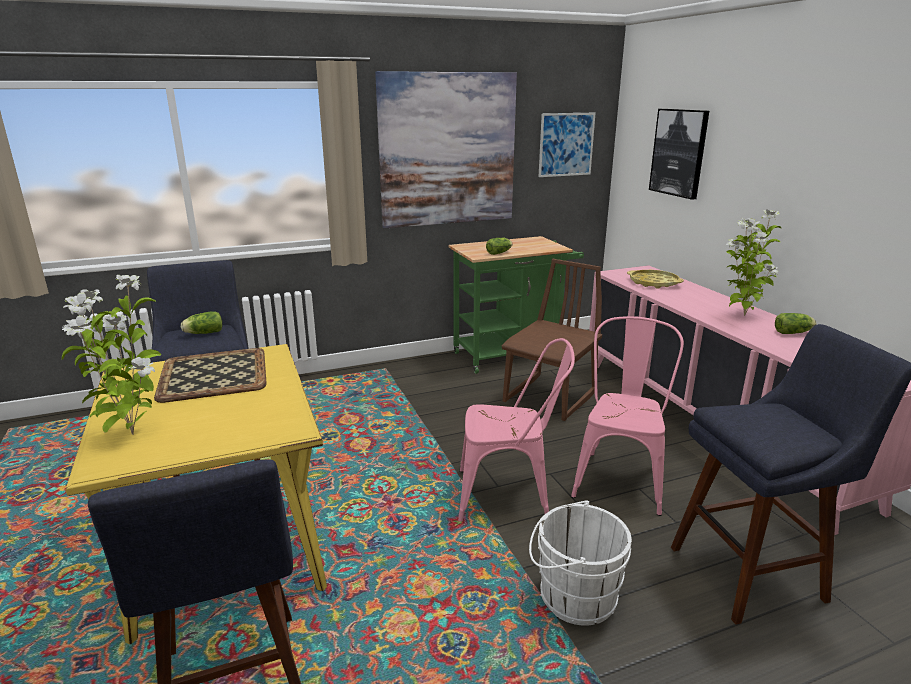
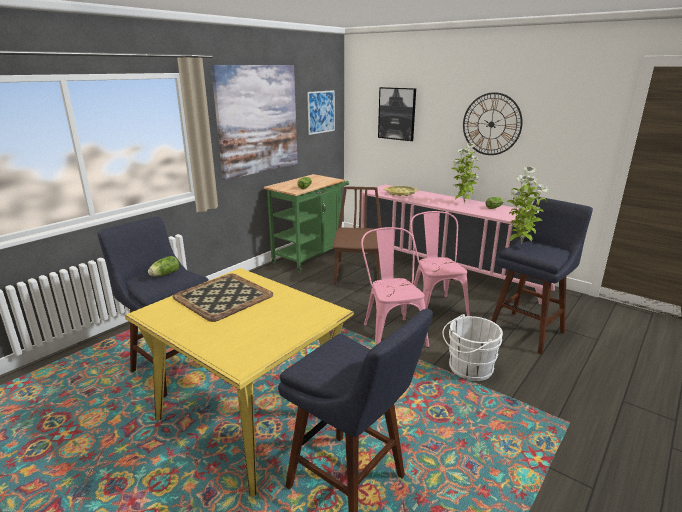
camera: 30 degrees left, 0 degrees up
potted plant [62,275,161,435] -> potted plant moved to [507,167,548,245]
pink chair [458,338,575,522] -> pink chair turned 75 degrees counterclockwise [361,227,429,348]
none -> wall clock [463,92,523,155]

